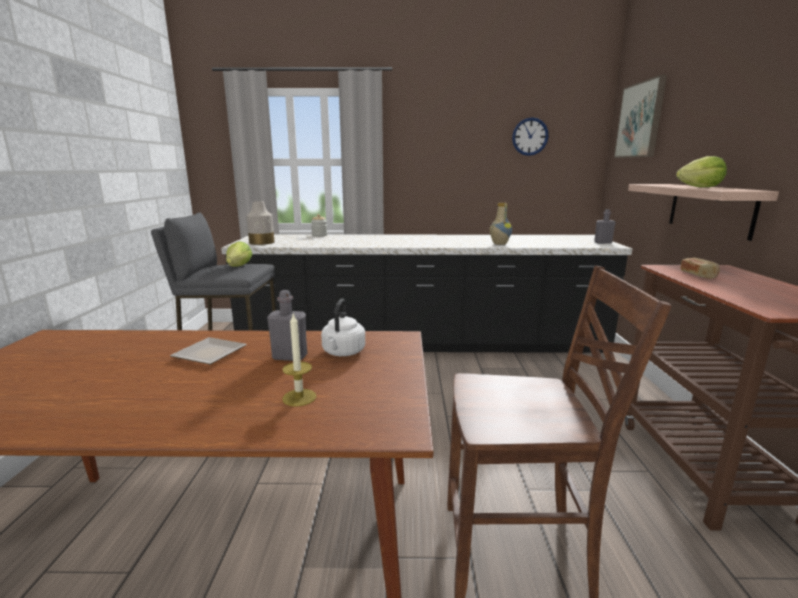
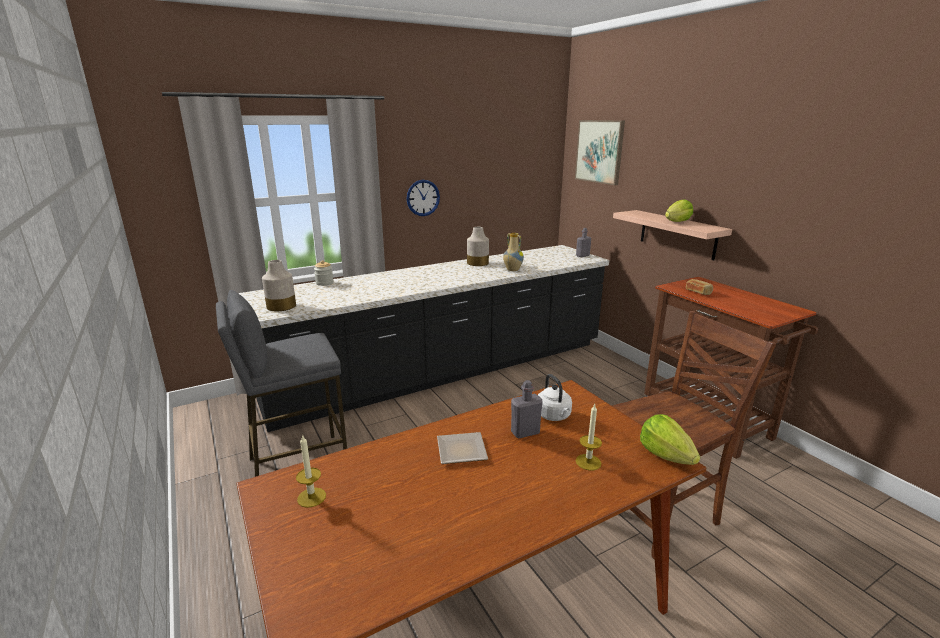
camera: 30 degrees left, 5 degrees up
lettuce [226,241,252,267] -> lettuce moved to [640,414,700,465]
wall clock [512,117,549,156] -> wall clock moved to [407,180,440,216]
none -> candle [296,434,326,508]
none -> beige vase [467,227,489,266]

